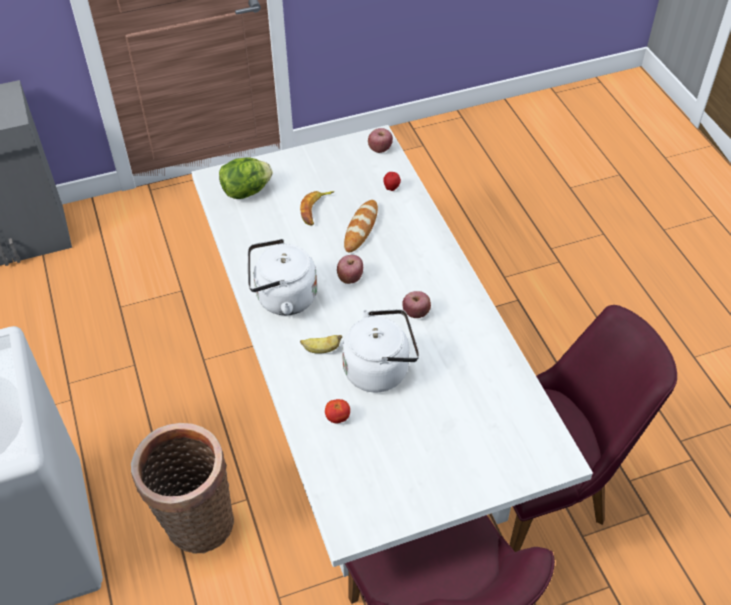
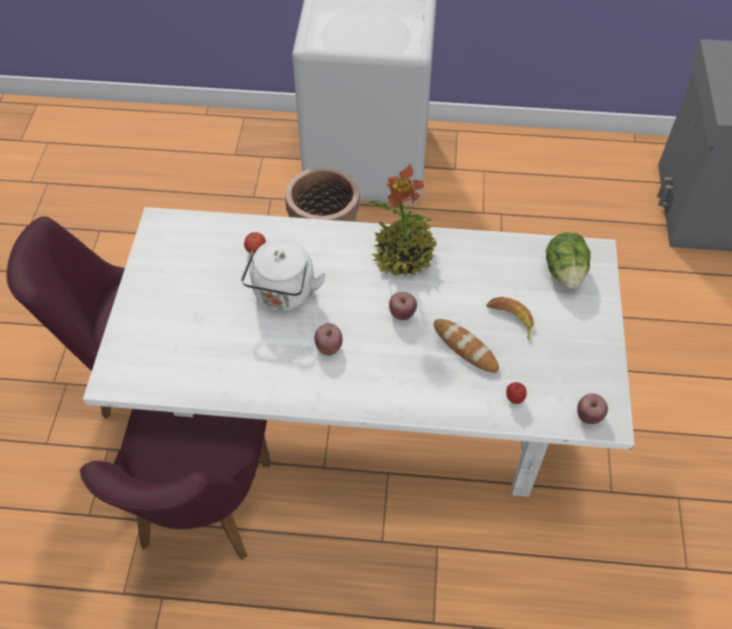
camera: 115 degrees right, 5 degrees up
white kettle [248,239,317,315] -> potted plant [368,164,437,276]
banana [300,335,342,354] -> none

